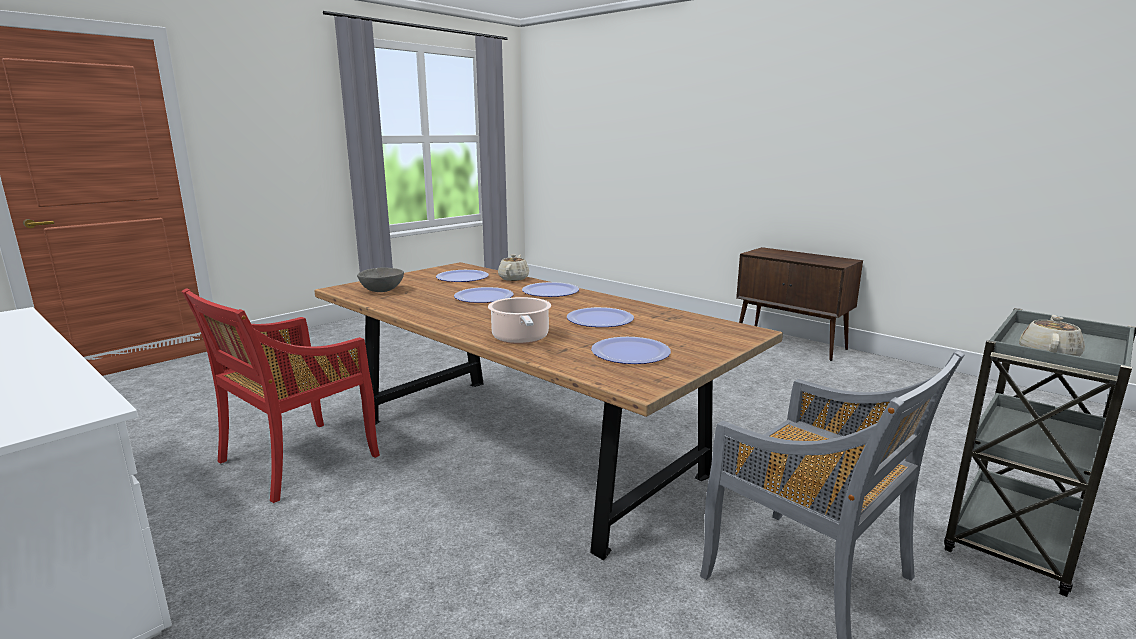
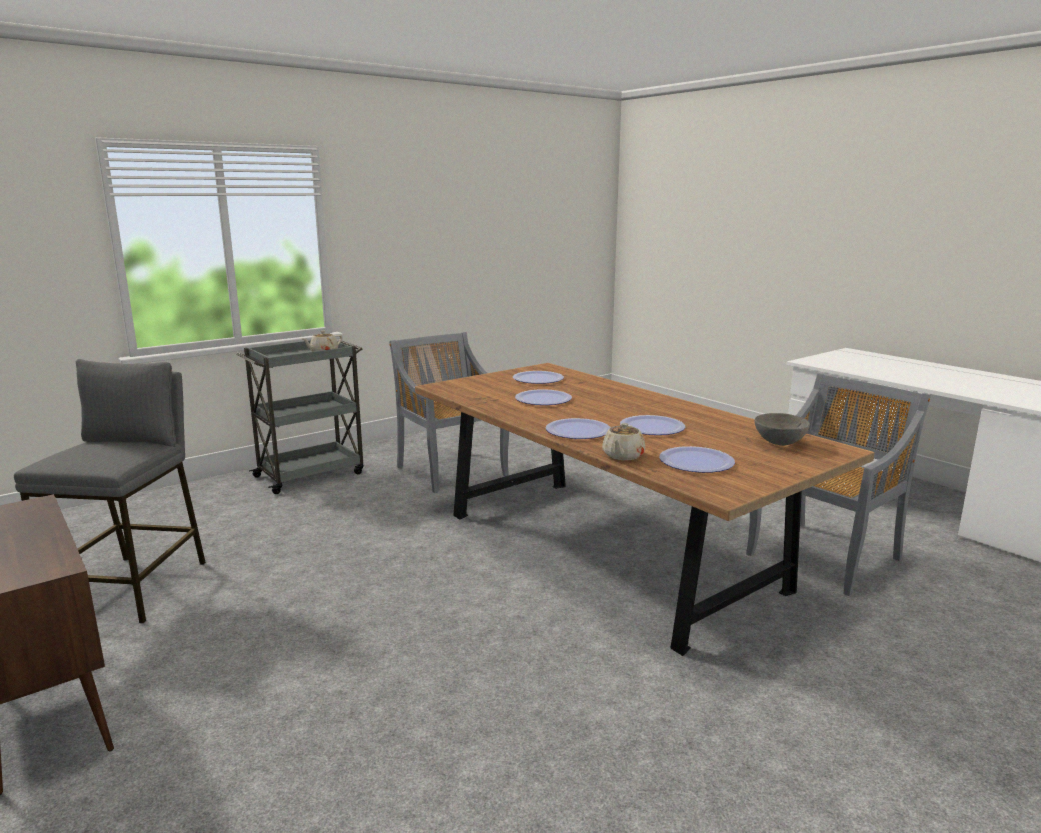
camera: 170 degrees left, 0 degrees up
red chair [181,289,380,503] -> grey chair [746,373,931,596]
cooking pot [488,297,551,344] -> none
none -> grey stool [14,359,206,623]

